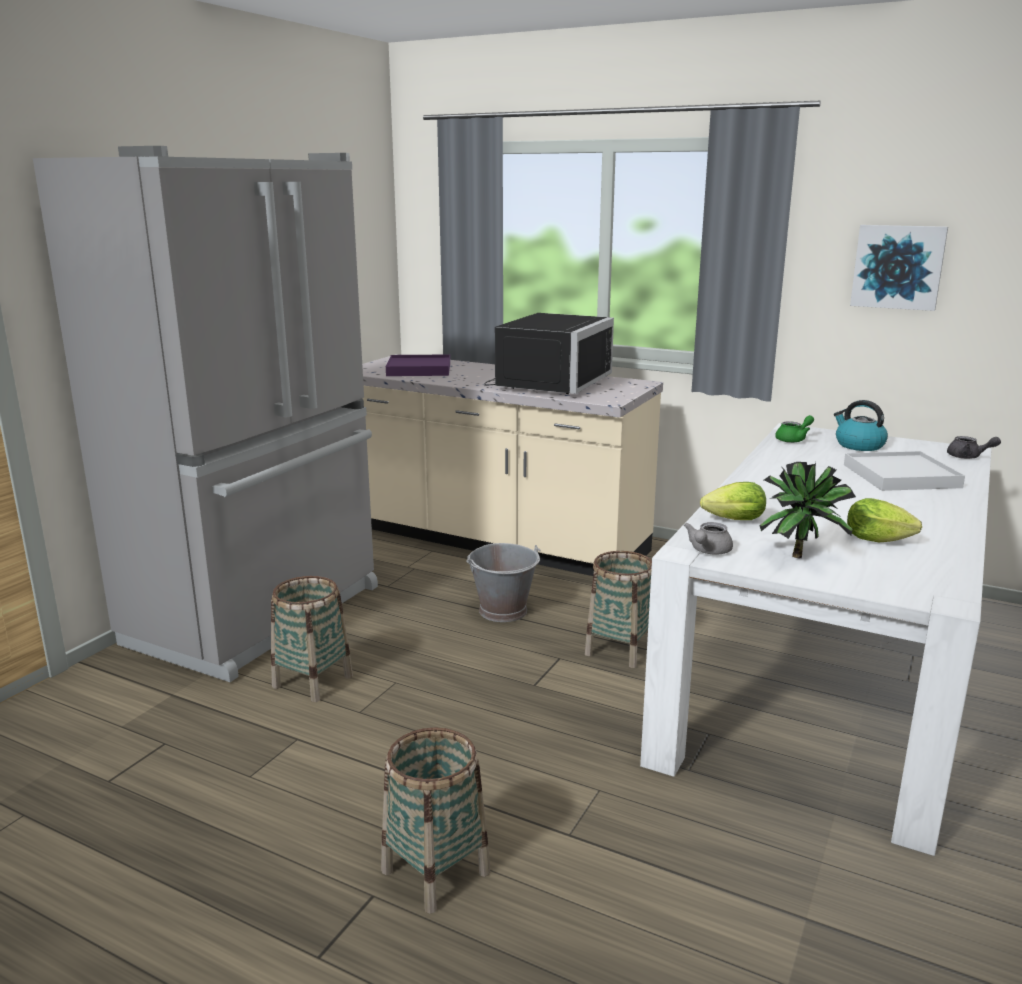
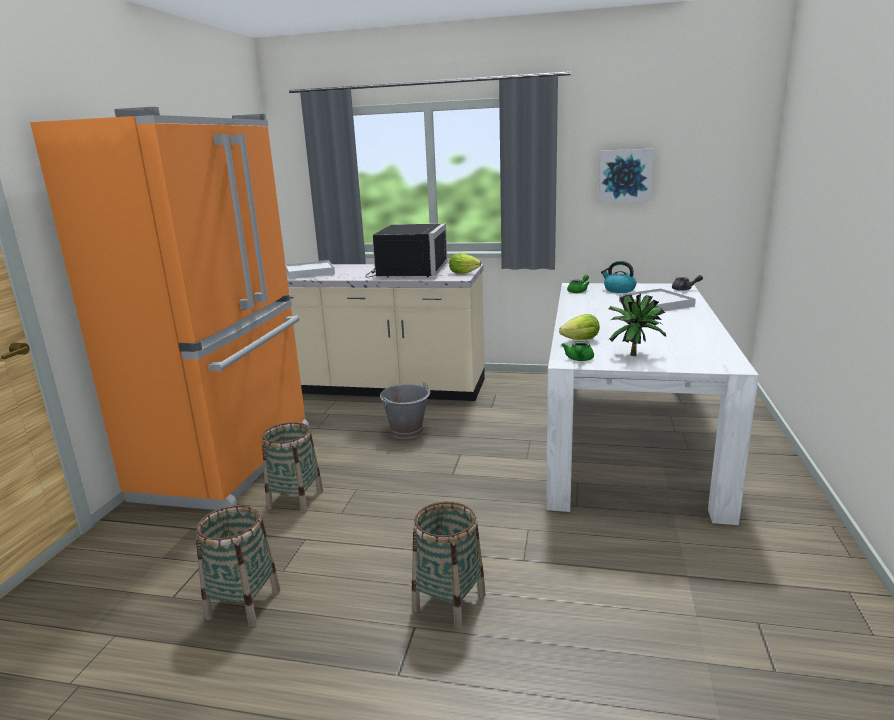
camera: 15 degrees left, 0 degrees up
grey fridge [33,146,378,682] -> orange fridge [30,107,310,510]
purple tray [386,354,450,376] -> white tray [285,260,335,279]
basket [585,551,652,668] -> basket moved to [196,505,280,627]
grey teapot [684,522,733,554] -> green teapot [562,341,594,361]
lettuce [847,498,922,542] -> lettuce moved to [449,254,481,274]

